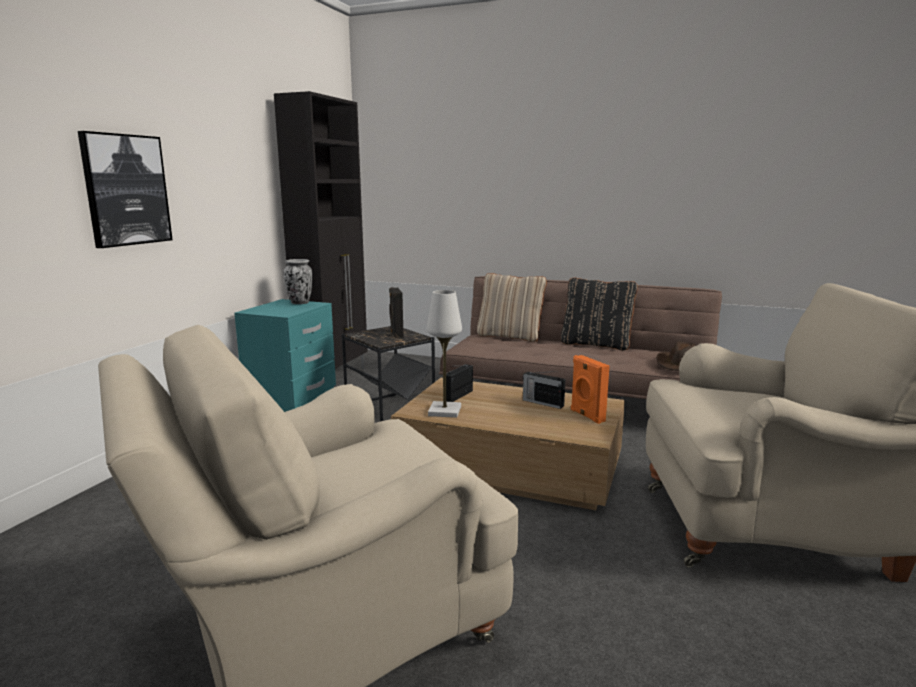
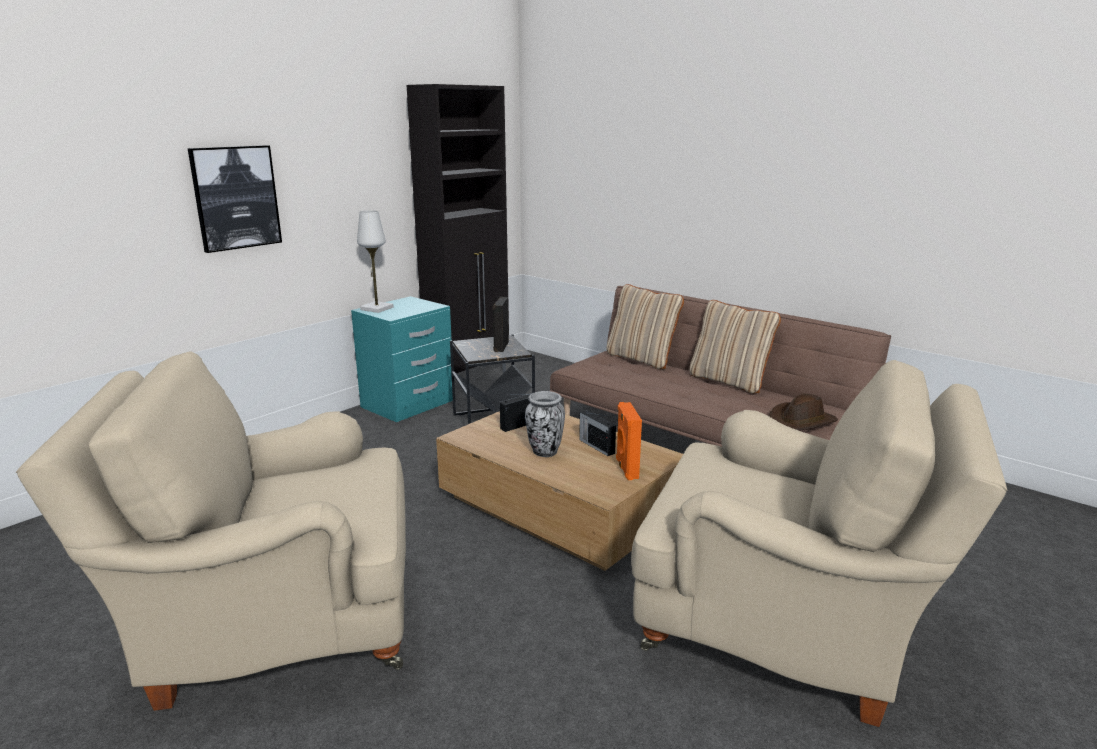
camera: 20 degrees right, 5 degrees up
vase [284,259,313,304] -> vase moved to [525,391,565,457]
white table lamp [427,290,462,418] -> white table lamp moved to [357,210,393,313]
black pillow [561,278,638,351] -> beige pillow [689,300,781,393]

